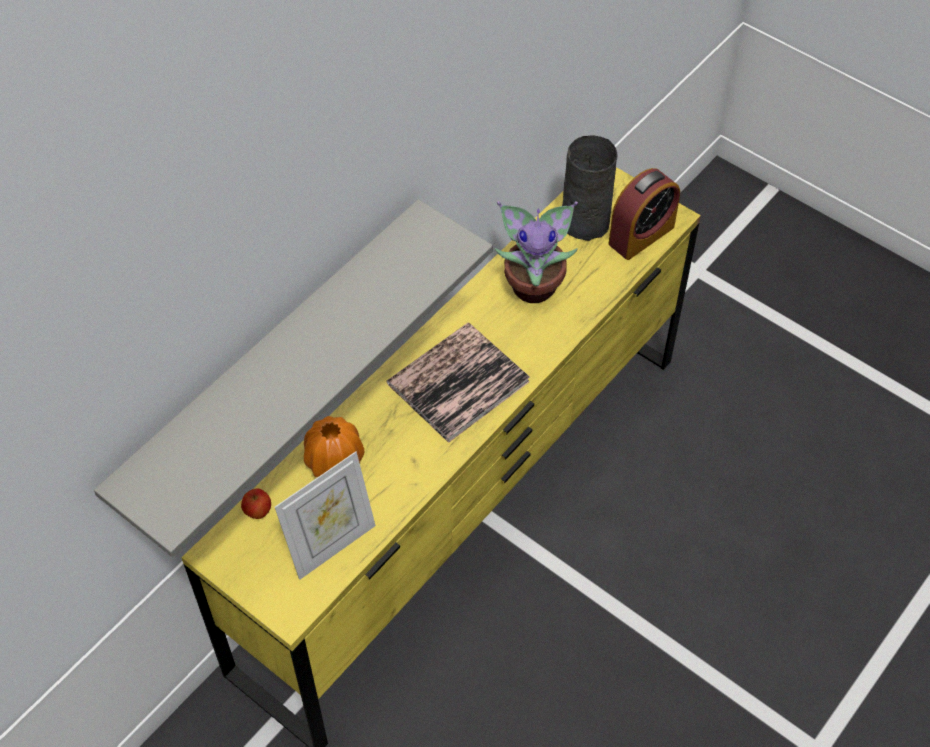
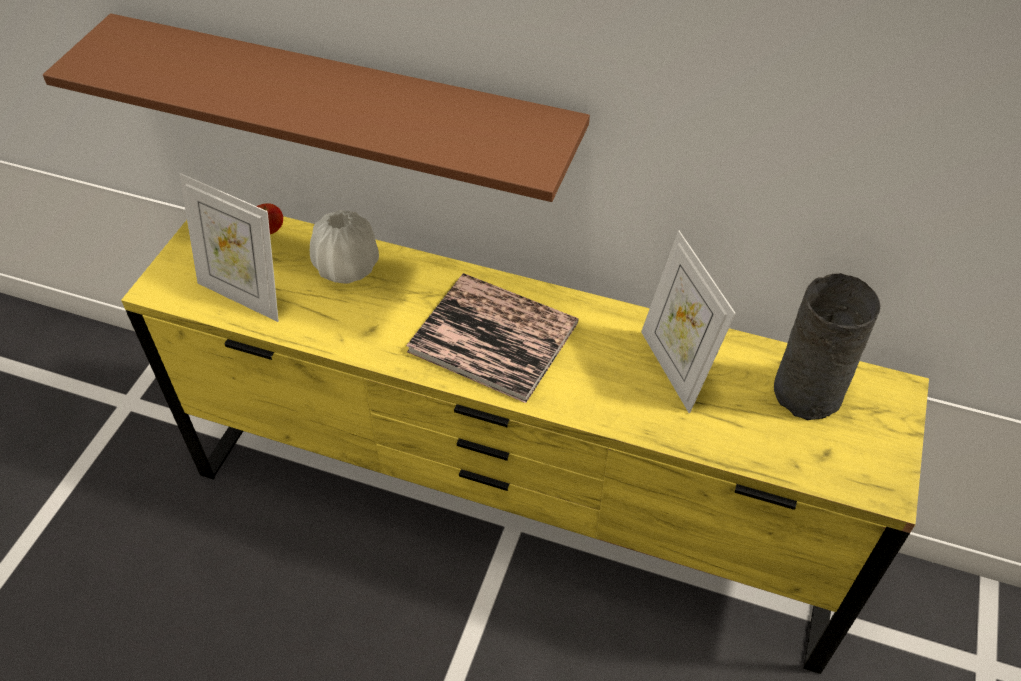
camera: 70 degrees right, 5 degrees down
grey shelf [94,199,493,557] -> brown shelf [43,13,590,202]
orange vase [304,416,364,477] -> white vase [310,210,379,284]
potted plant [495,201,578,303] -> picture frame [641,230,736,413]
alarm clock [608,168,680,260] -> none

